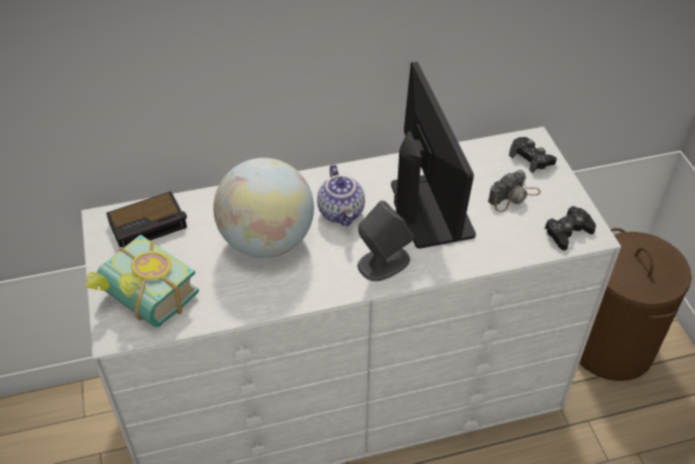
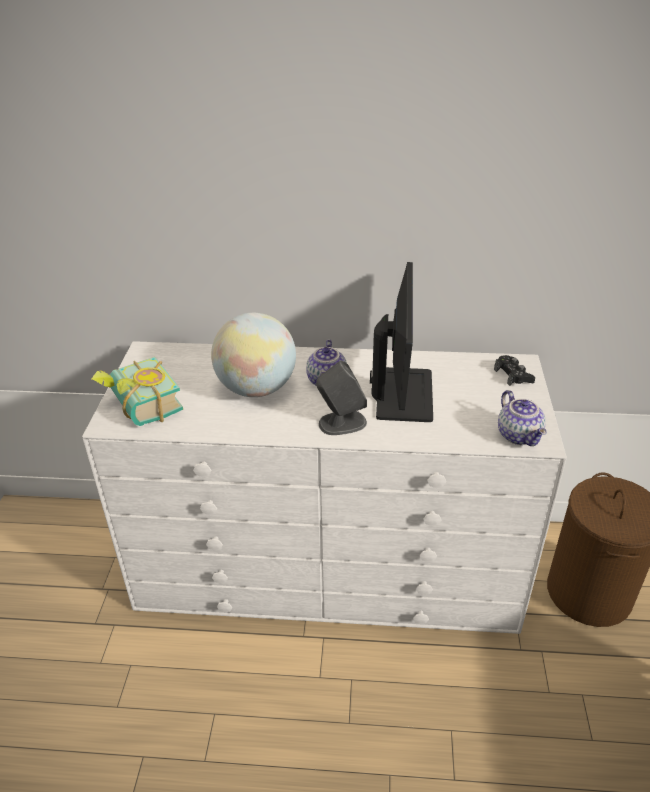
camera: 20 degrees right, 10 degrees down
alarm clock [106,191,187,248] -> none
camera [488,170,541,212] -> none
black game controller [544,206,596,251] -> teapot [498,390,547,446]

